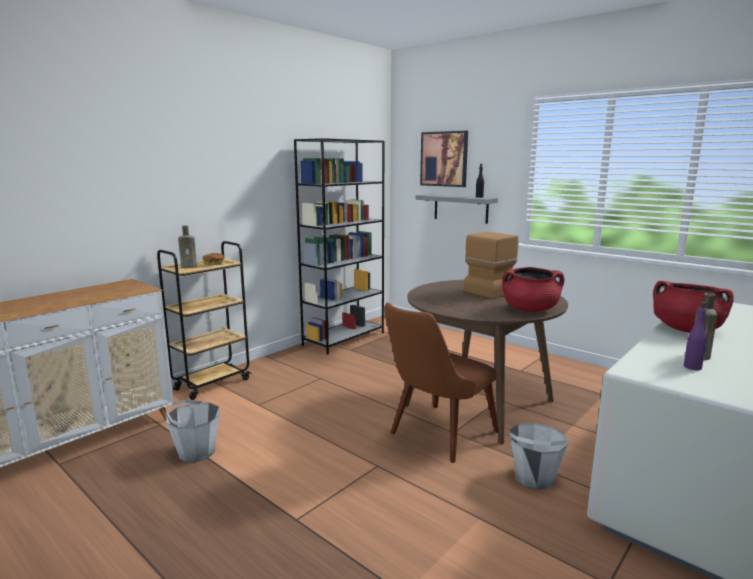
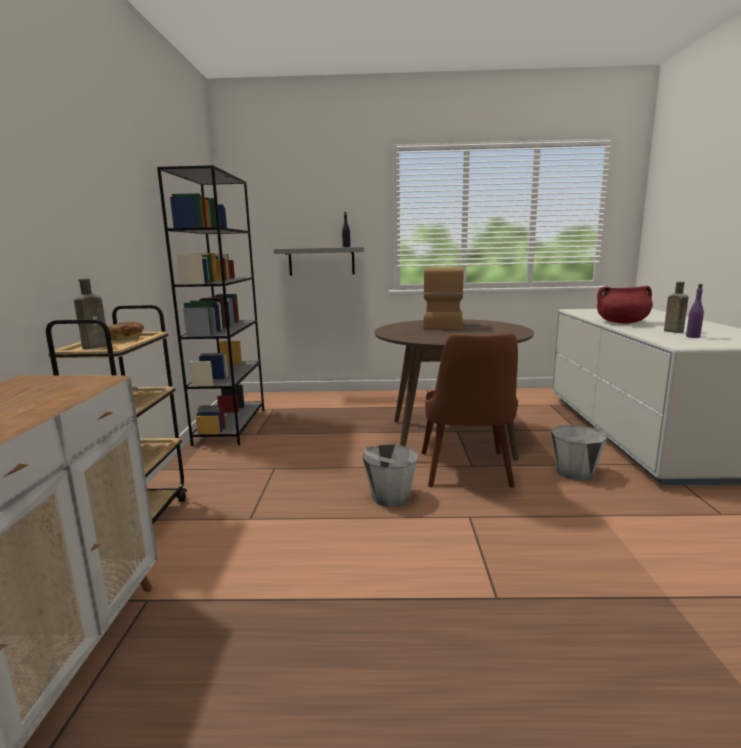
camera: 40 degrees left, 0 degrees up
grey bucket [166,400,220,462] -> grey bucket moved to [362,444,419,507]
picture [420,131,468,187] -> none
red cooking pot [502,267,564,312] -> none

